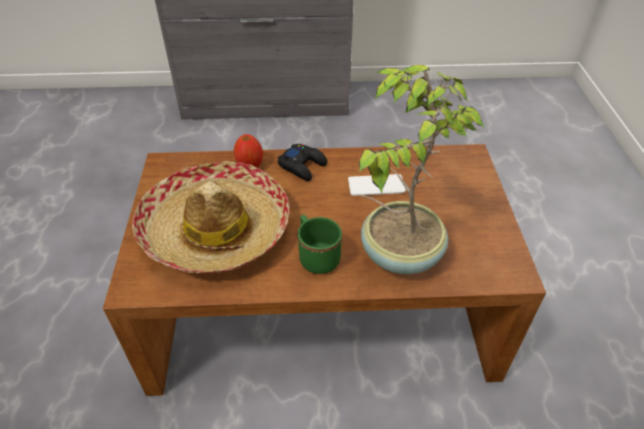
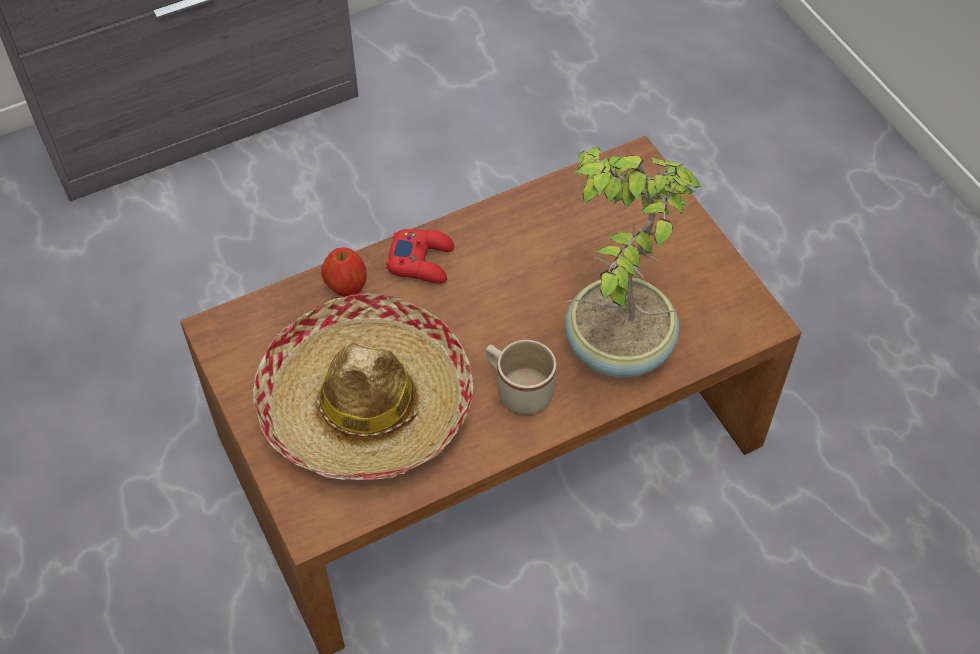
camera: 25 degrees left, 10 degrees up
black game controller [278,144,327,181] -> red game controller [386,229,454,284]
green mug [298,215,342,274] -> beige mug [486,340,557,414]
phone [348,174,406,196] -> none

